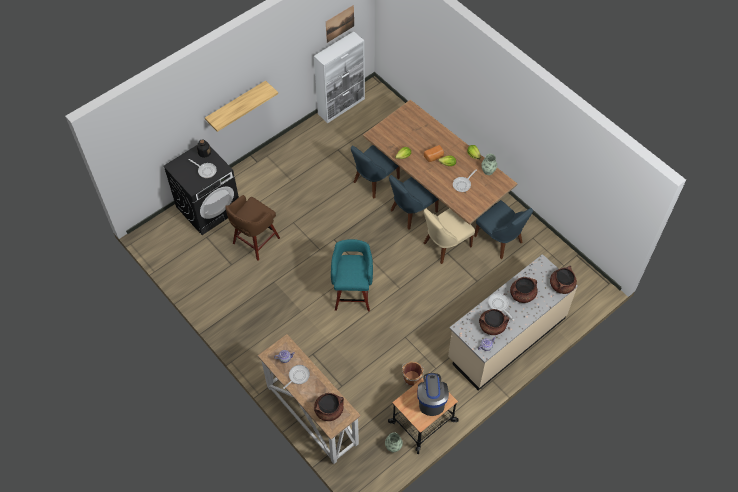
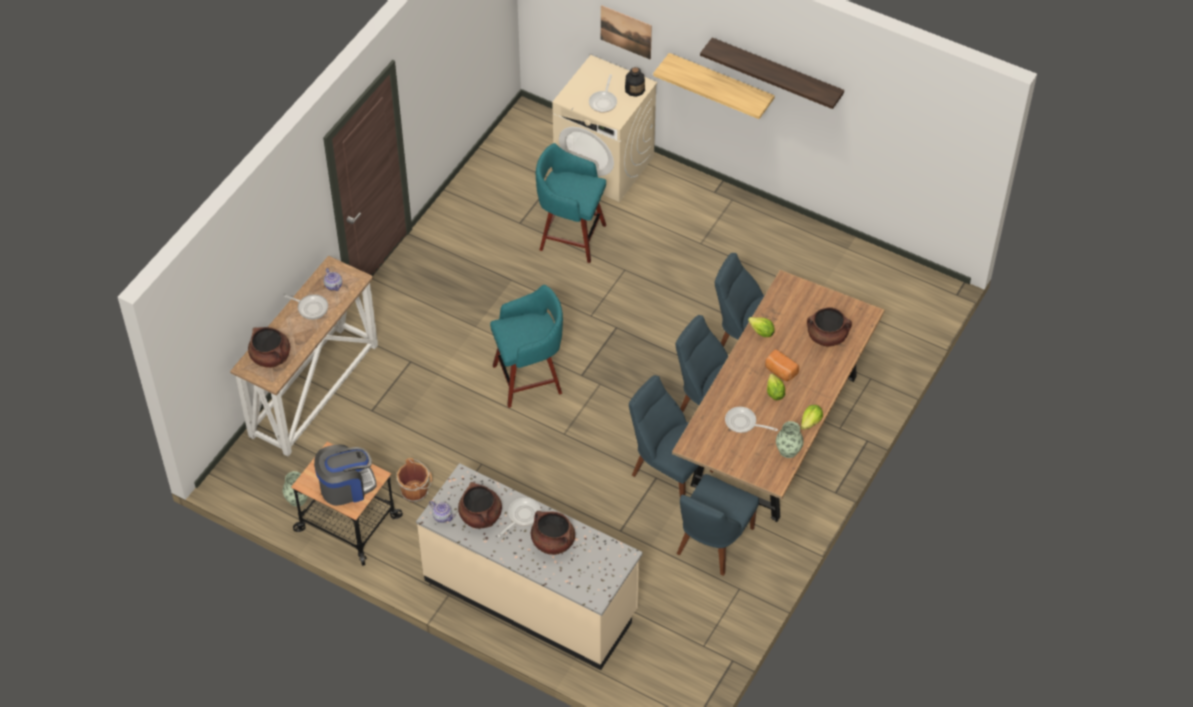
camera: 70 degrees right, 5 degrees down
black washing machine [163,145,239,235] -> beige washing machine [552,55,657,202]
brown stool [225,195,280,260] -> turquoise stool [536,143,606,263]
white cabinet [314,32,365,123] -> none
picture [326,5,354,43] -> picture moved to [601,5,652,60]
beige chair [424,208,475,264] -> blue chair [629,375,714,497]
brown cooking pot [550,266,577,294] -> brown cooking pot moved to [807,307,852,346]
none -> shelf [700,37,844,109]

